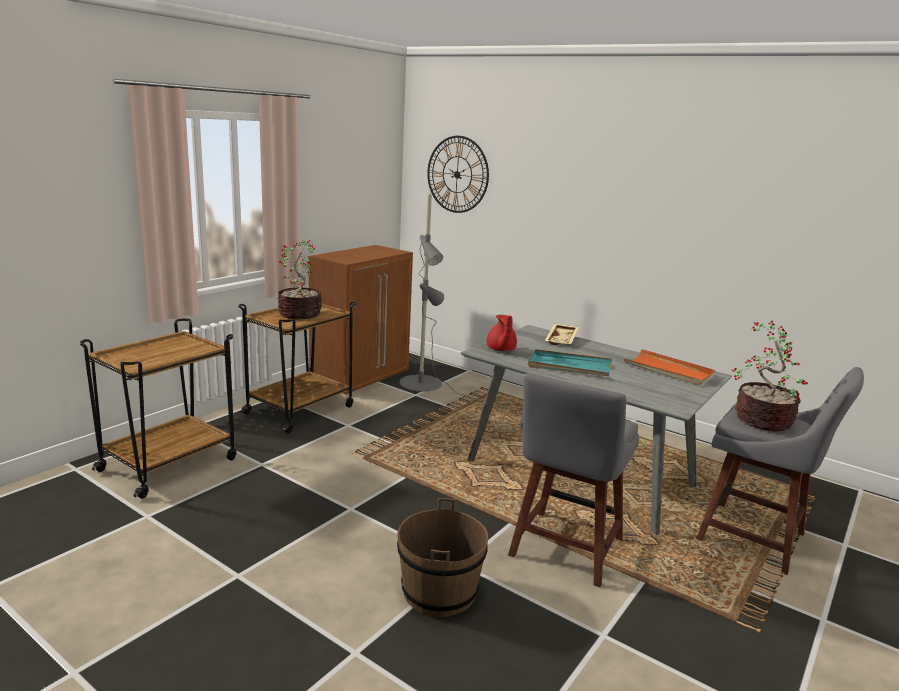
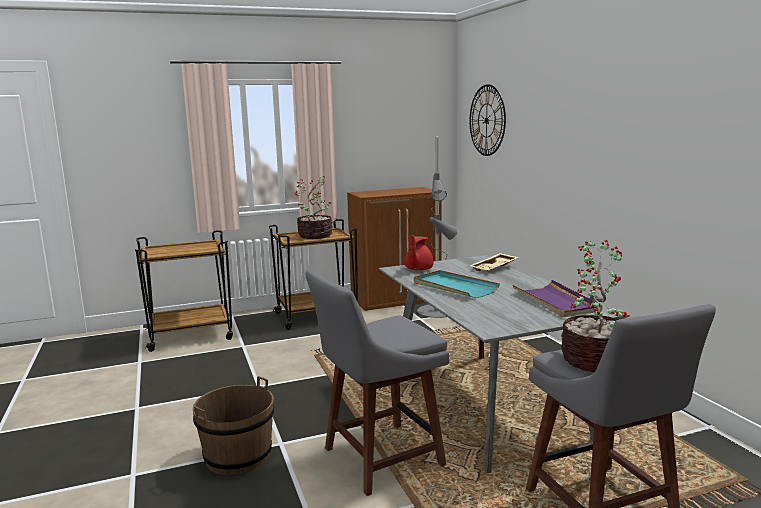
camera: 35 degrees right, 5 degrees down
orange tray [624,349,715,386] -> purple tray [513,280,603,317]

